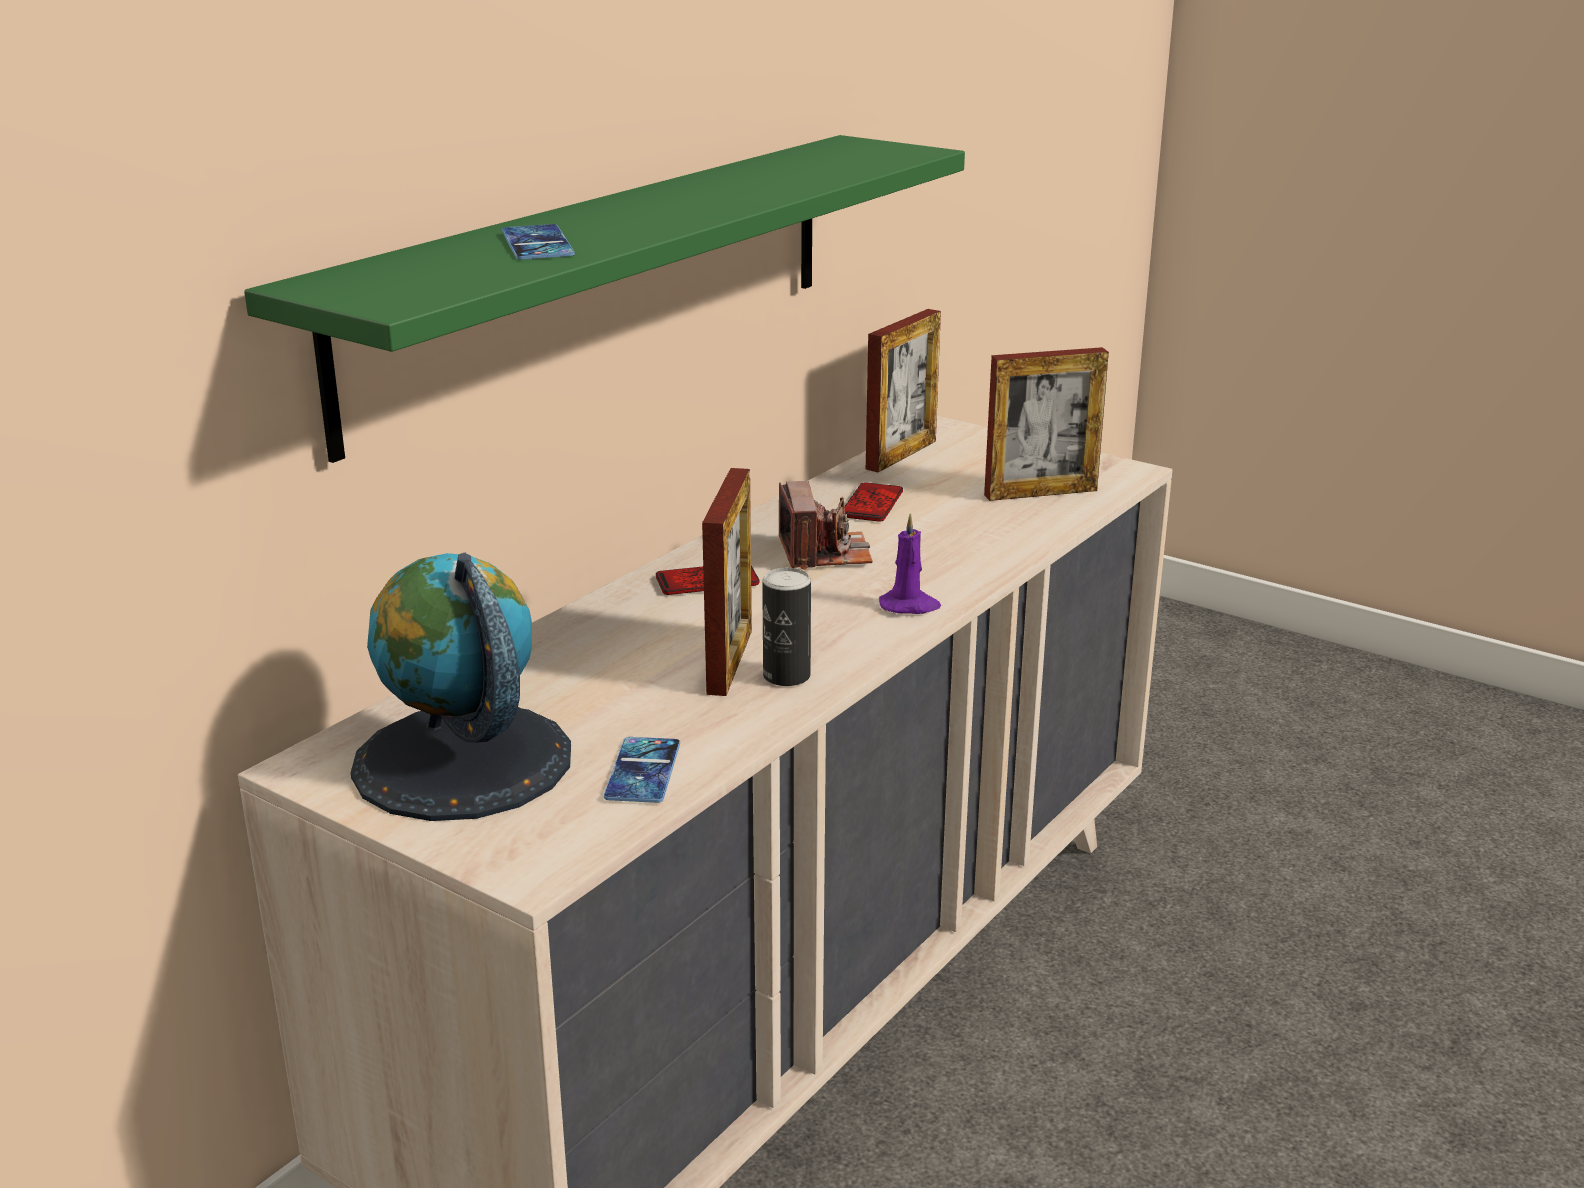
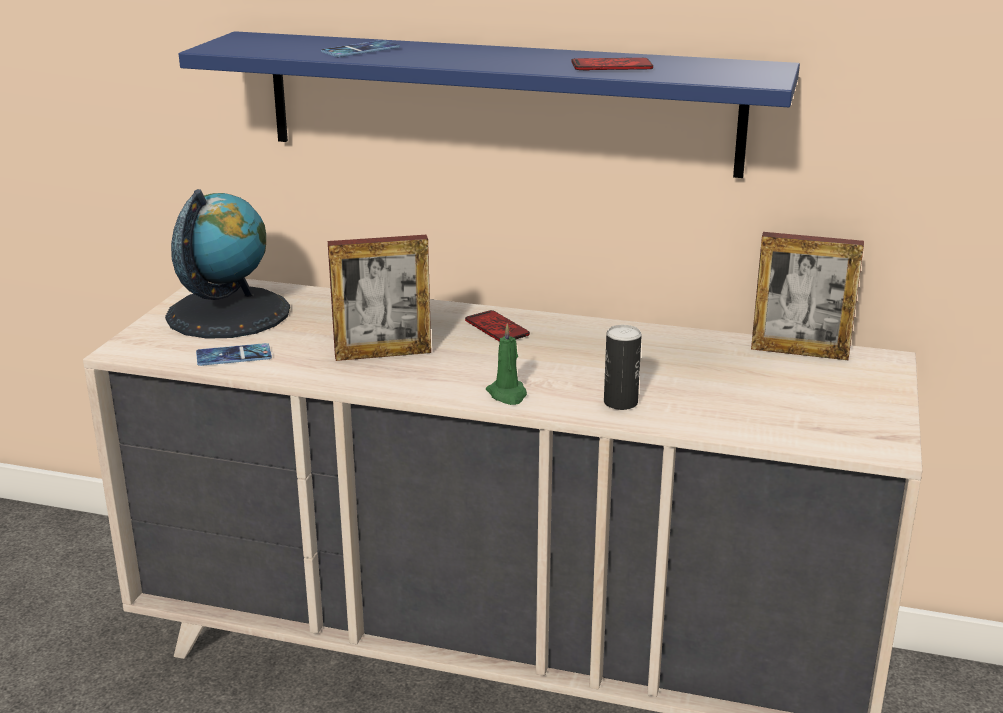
camera: 70 degrees right, 0 degrees up
green shelf [244,135,965,463] -> blue shelf [179,31,800,178]
can [762,568,811,686] -> can moved to [604,325,642,410]
camera [779,481,873,570] -> none
phone [844,482,903,522] -> phone moved to [572,58,653,70]
purple candle [879,513,941,614] -> green candle [486,324,527,405]
picture frame [984,347,1109,501] -> none

